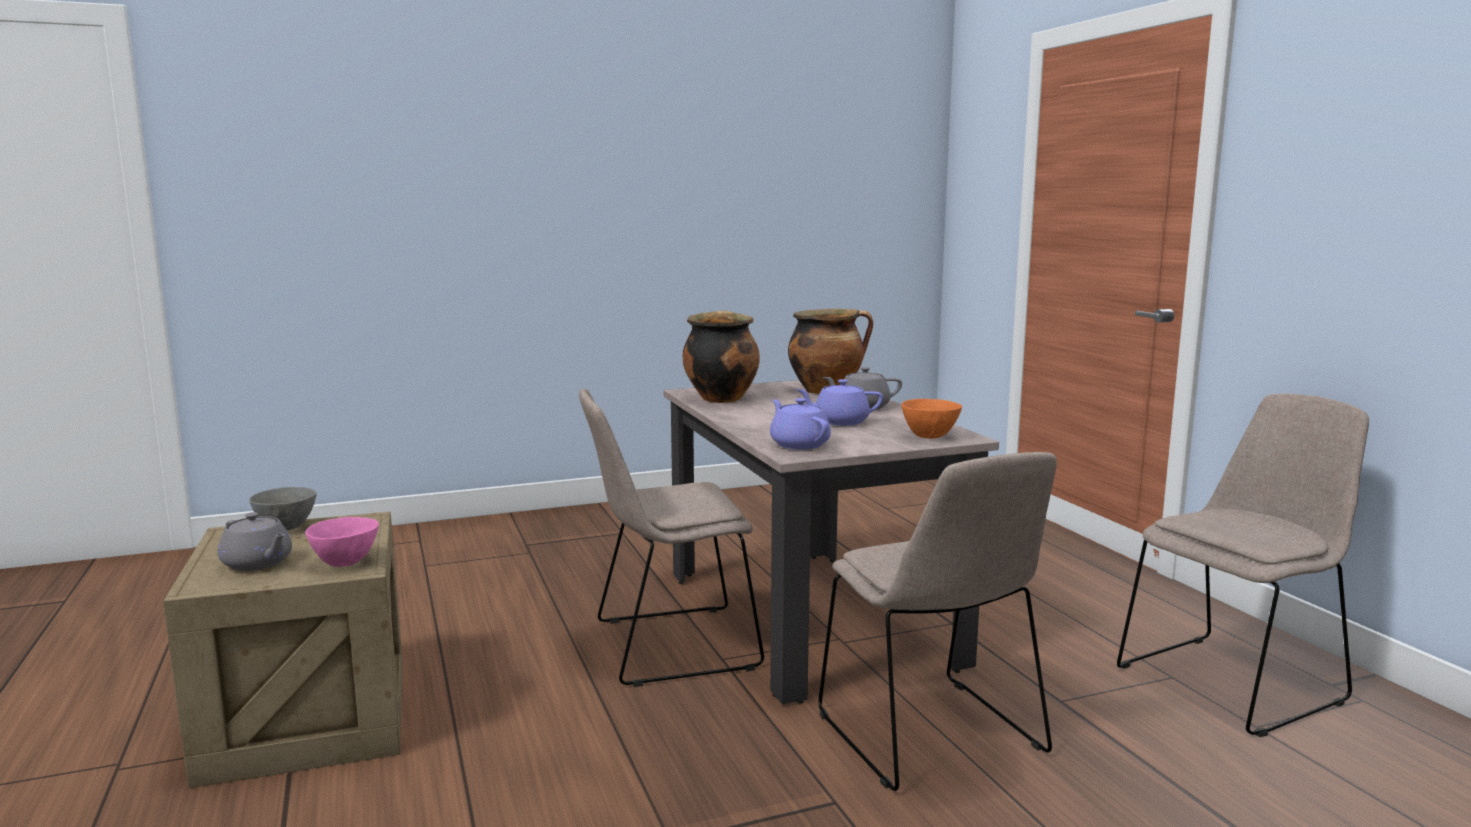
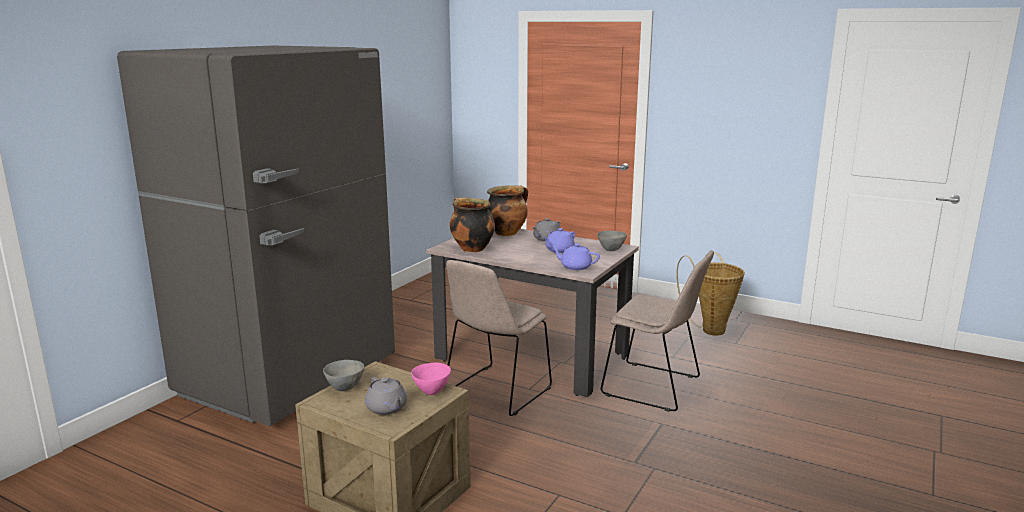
camera: 40 degrees left, 5 degrees up
grey teapot [218,512,292,571] -> grey teapot turned 60 degrees clockwise [365,377,407,415]
orange bowl [901,399,962,439] -> grey bowl [597,231,627,251]
beige chair [1117,393,1369,737] -> basket [676,252,745,336]
none -> grey fridge [117,46,395,426]

